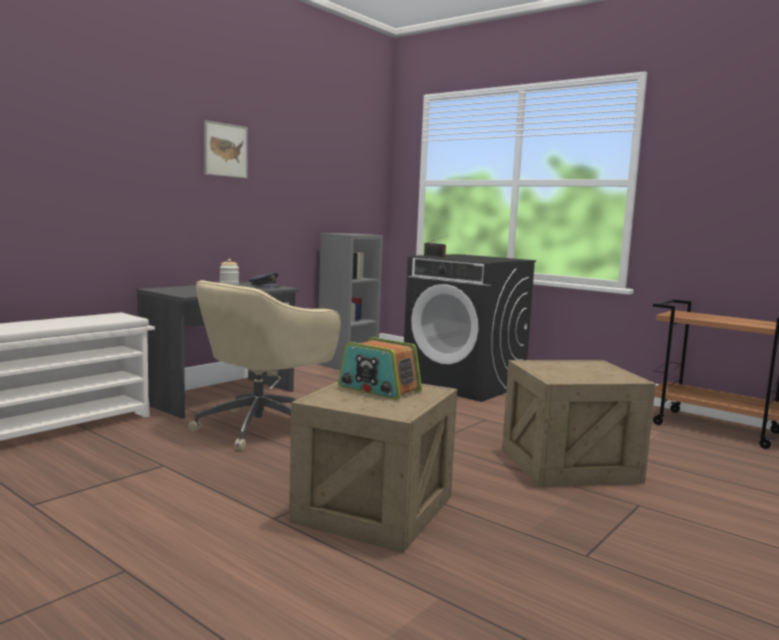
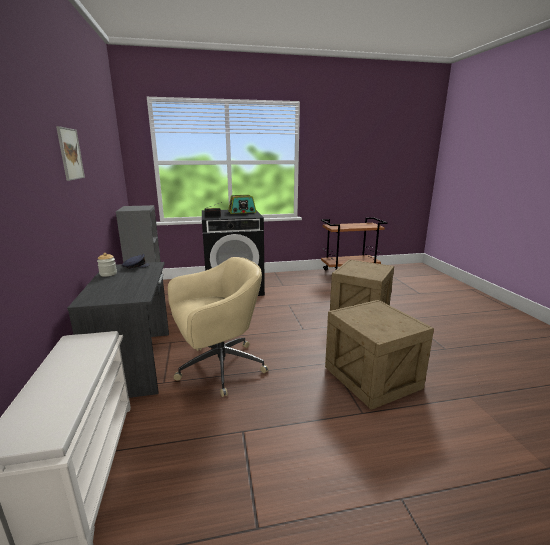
camera: 50 degrees left, 10 degrees up
beige office chair [188,280,341,451] -> beige office chair turned 105 degrees counterclockwise [168,257,269,397]
radio [338,337,422,400] -> radio moved to [228,195,256,214]

